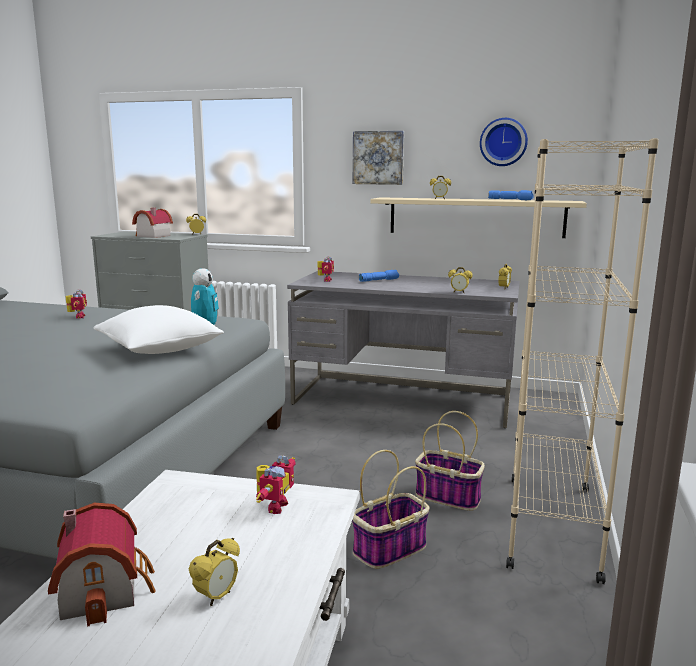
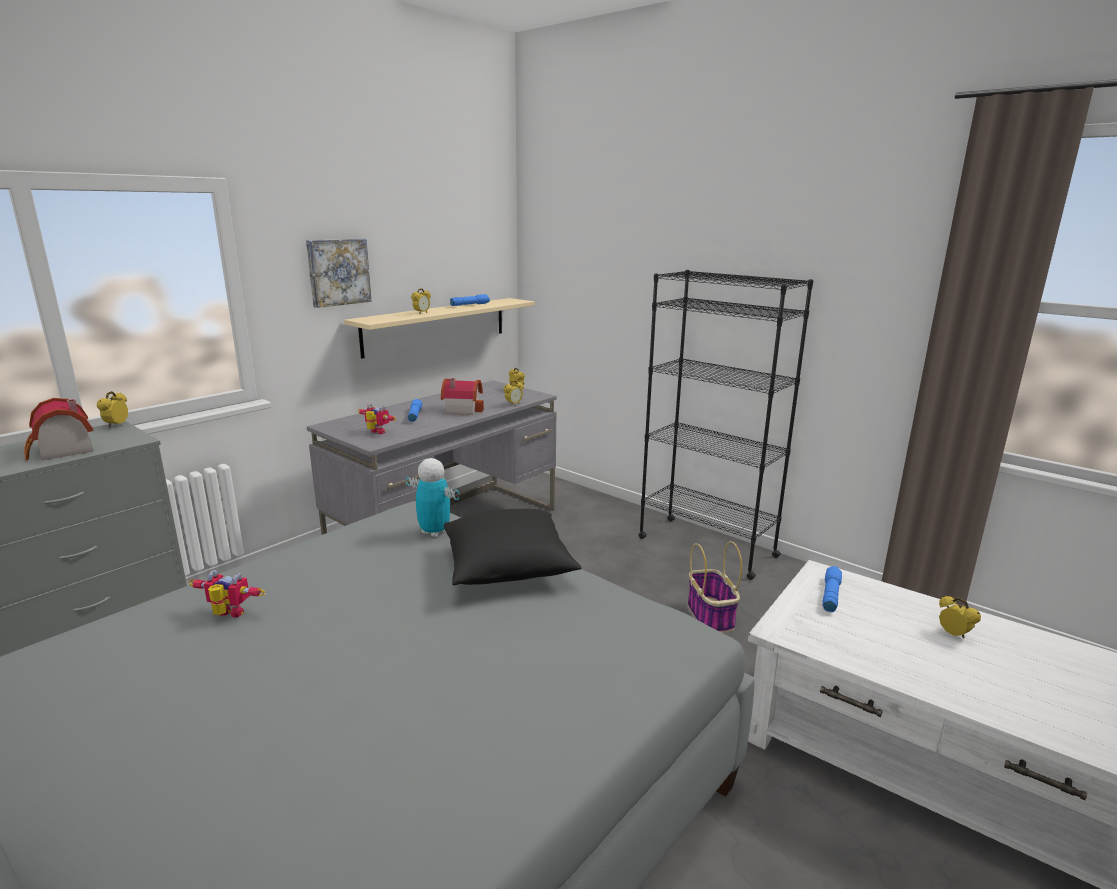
camera: 65 degrees left, 5 degrees up
toy house [48,503,156,627] -> toy house moved to [441,378,484,415]
white pillow [93,305,224,354] -> black pillow [444,509,582,585]
toy robot [256,455,296,514] -> blue flashlight [822,566,842,612]
basket [415,411,485,511] -> none
wall clock [480,118,528,166] -> none
beige bookcase [506,138,659,584] -> black bookcase [639,270,814,580]

